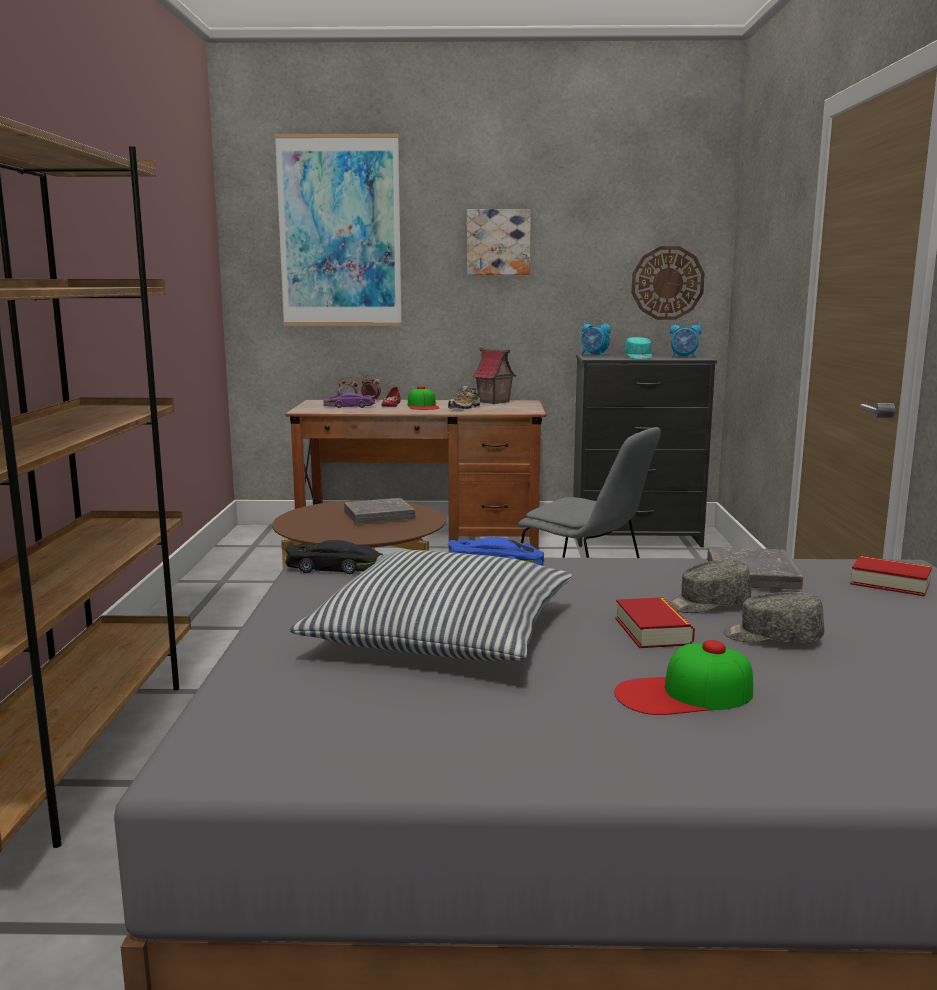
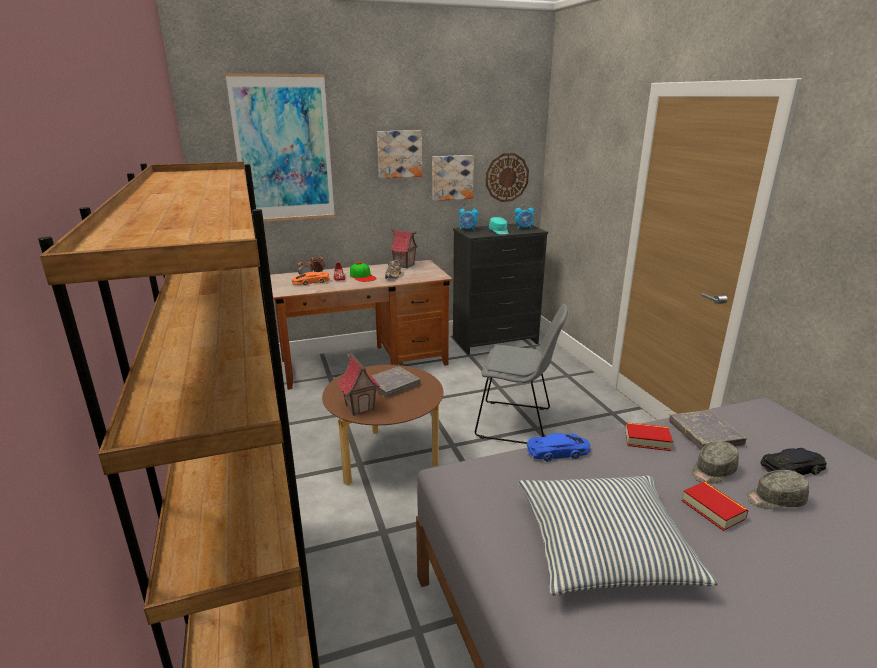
camera: 20 degrees left, 10 degrees up
black toy car [285,540,383,574] -> black toy car moved to [761,448,827,475]
purple toy car [323,393,375,408] -> orange toy car [292,272,330,285]
cap [614,640,753,715] -> none
book [850,556,932,597] -> book moved to [625,423,673,451]
none -> toy house [337,351,380,416]
none -> picture [432,155,474,201]

